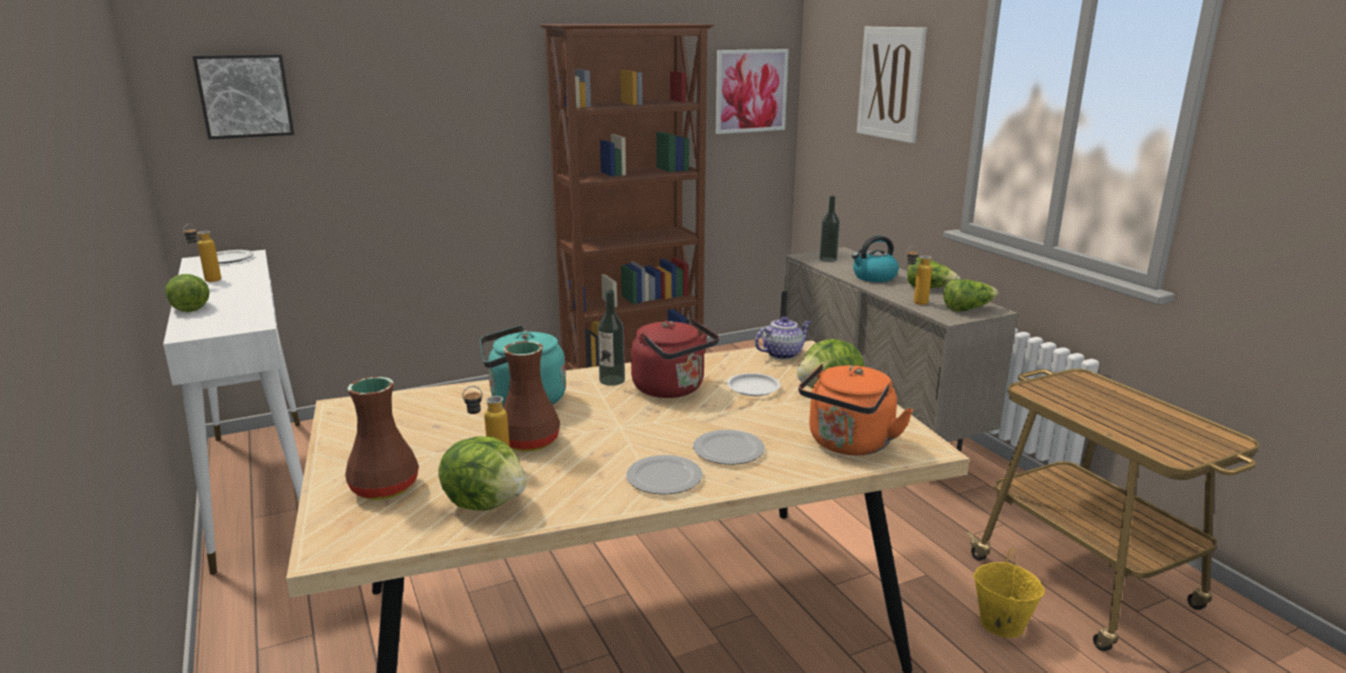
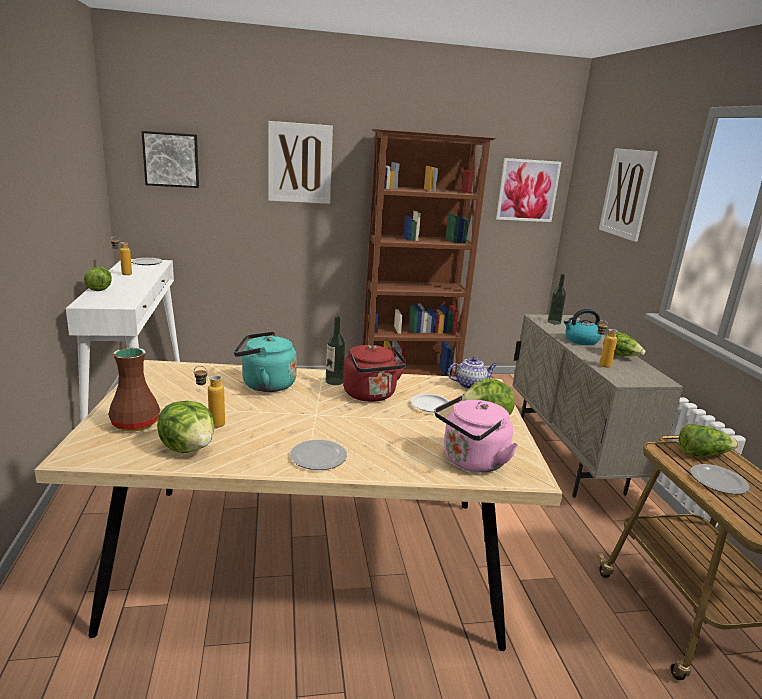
camera: 15 degrees right, 0 degrees up
brown vase [503,341,560,452] -> none
plate [693,430,765,465] -> plate moved to [690,464,750,494]
orange kettle [799,363,913,456] -> pink kettle [434,395,518,473]
lettuce [943,279,999,312] -> lettuce moved to [679,424,739,457]
yellow bucket [973,548,1045,638] -> none
none -> picture [268,121,333,204]

